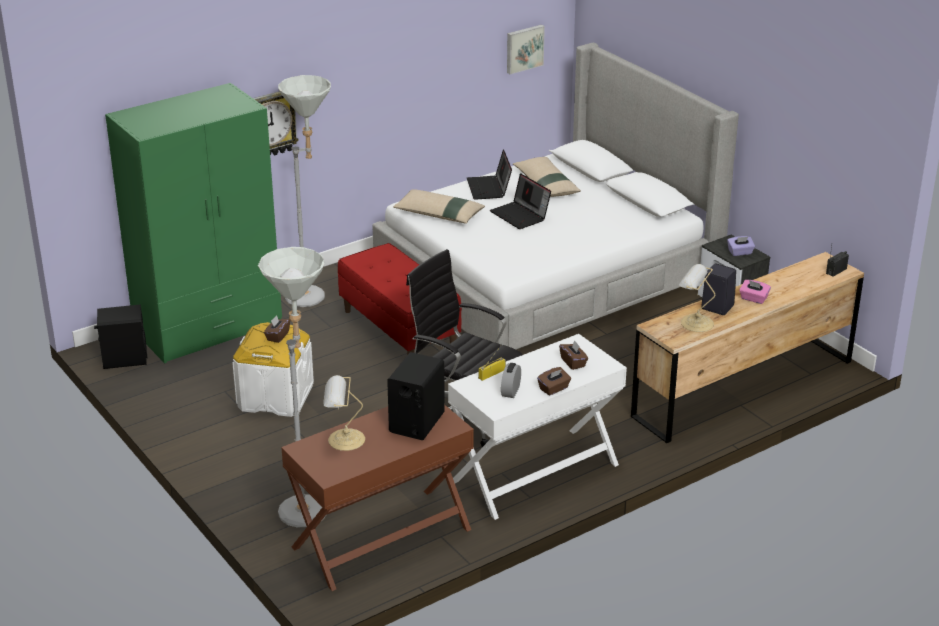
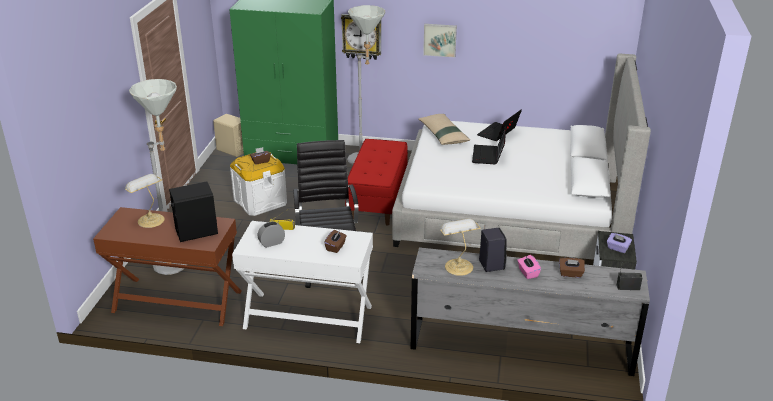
camera: 45 degrees right, 0 degrees up
black speaker [94,304,147,369] -> beige speaker [213,114,244,157]
picture [507,25,545,74] -> picture moved to [423,24,457,57]
beige pillow [513,157,581,197] -> none
brown tissue box [537,367,571,395] -> brown tissue box moved to [559,258,585,278]
brown dresser [631,252,864,443] -> grey dresser [411,247,650,376]

